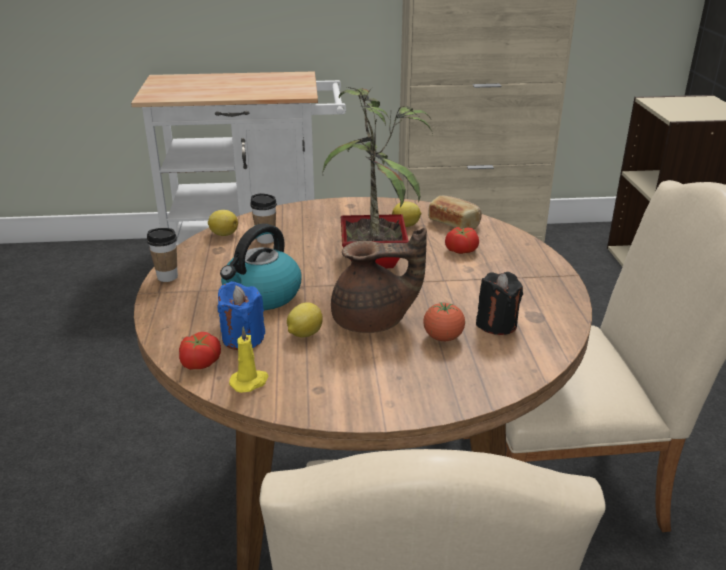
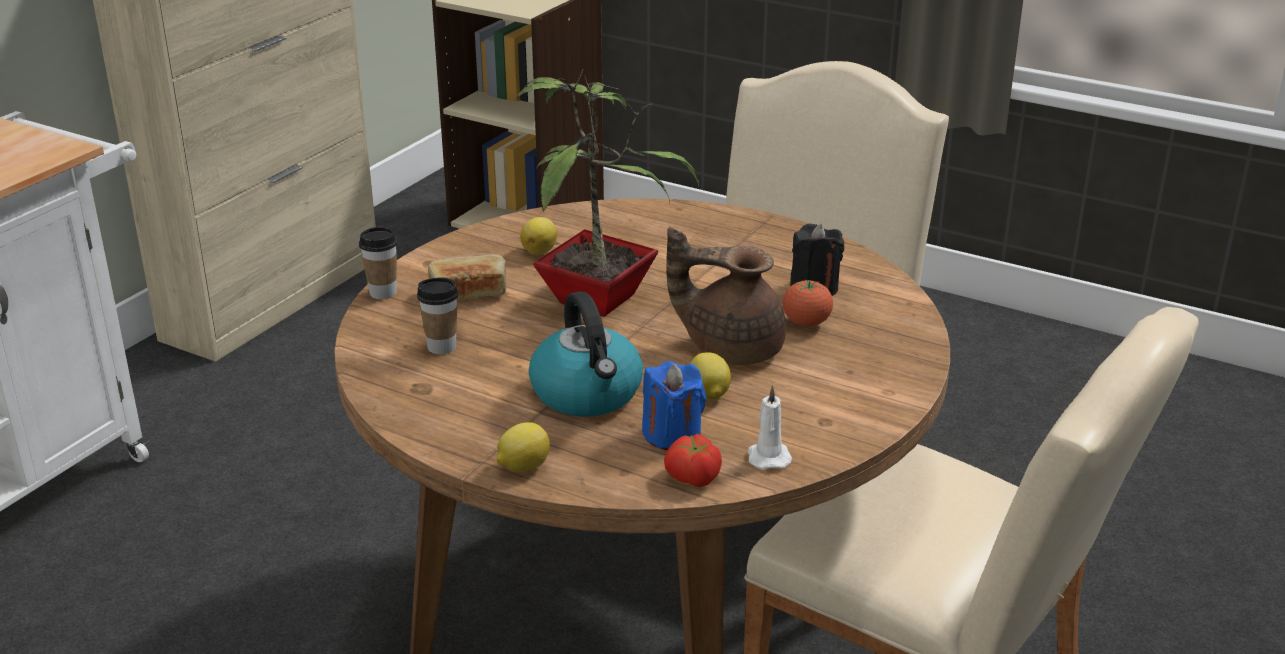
camera: 55 degrees left, 0 degrees up
cup [147,228,178,282] -> cup moved to [359,227,398,299]
lemon [208,210,238,236] -> lemon moved to [497,422,550,472]
yellow candle [229,326,269,393] -> white candle [748,385,792,469]
brown teapot [331,227,427,333] -> brown teapot turned 105 degrees counterclockwise [666,227,786,365]
bread [428,196,482,229] -> bread moved to [428,253,507,300]
tomato [445,227,479,254] -> none

